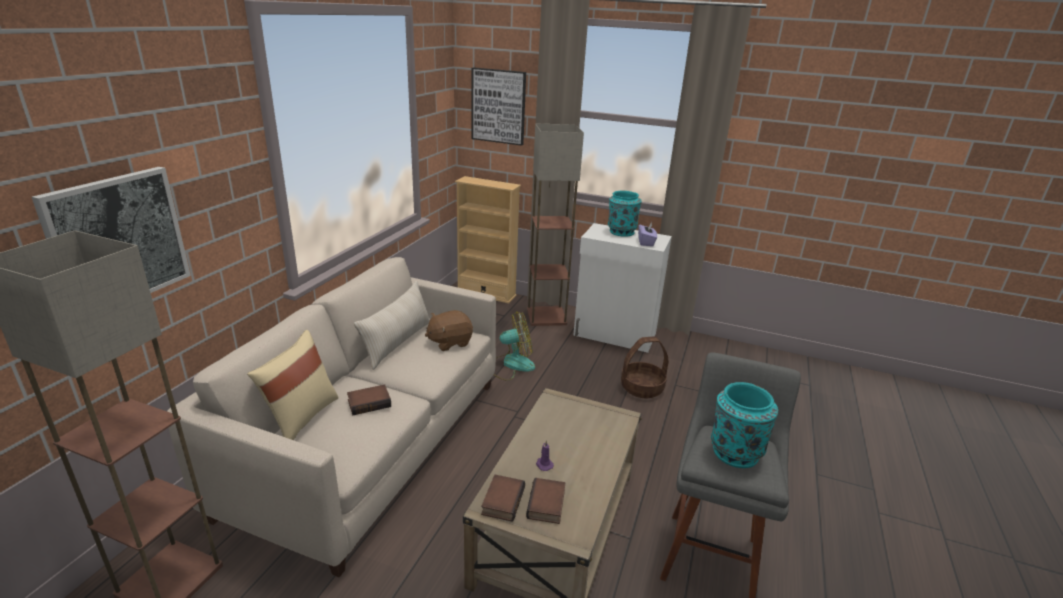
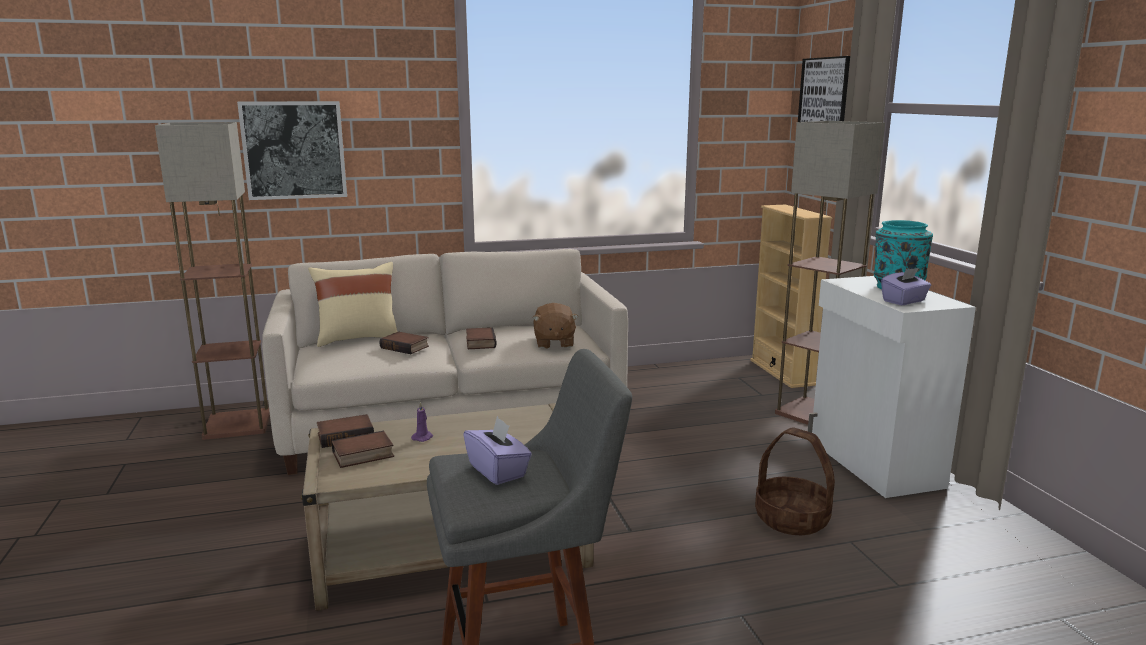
camera: 55 degrees right, 10 degrees down
beige pillow [354,281,430,370] -> none
brown plush toy [425,310,473,351] -> brown plush toy turned 120 degrees counterclockwise [532,303,579,349]
fan [494,311,535,381] -> none
turquoise vase [711,382,778,468] -> purple tissue box [463,416,532,485]
none -> book [466,327,497,349]

